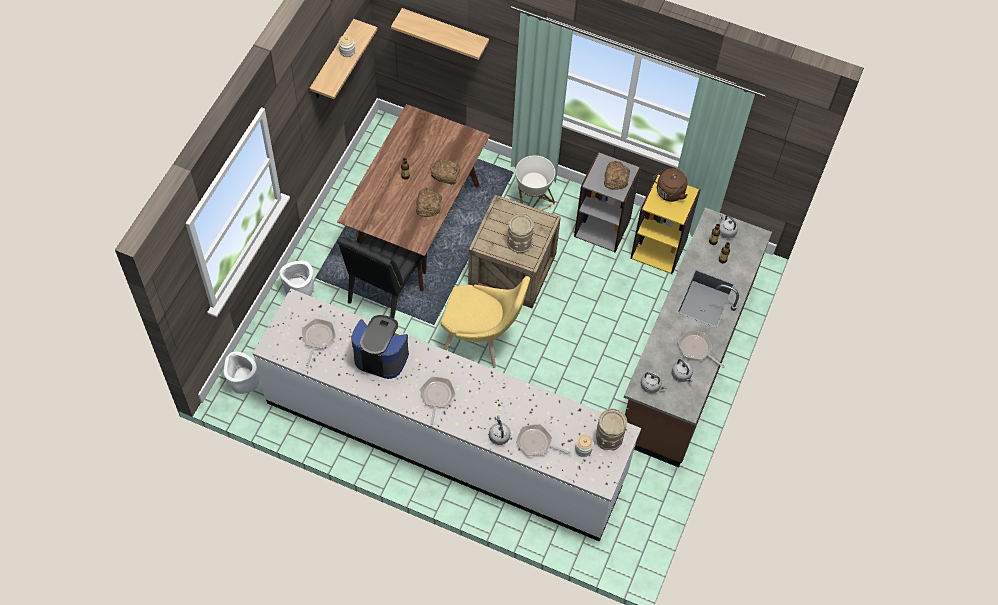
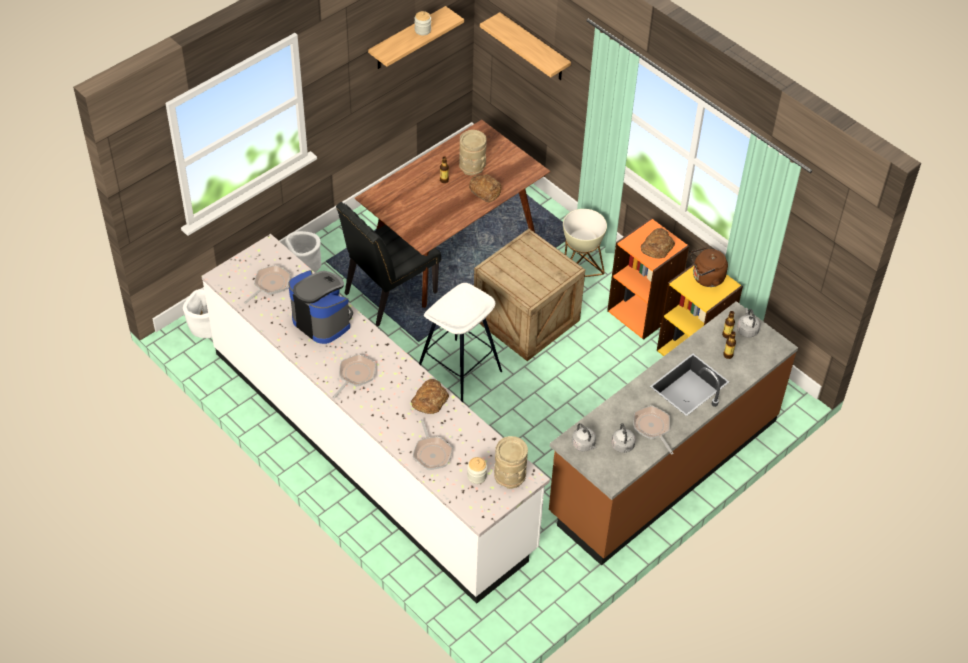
camera: 25 degrees right, 10 degrees down
bread [416,188,442,217] -> bread moved to [411,379,449,414]
yellow chair [440,276,530,368] -> white stool [419,283,502,402]
grey kettle [489,415,510,445] -> none
beige vase [507,213,534,254] -> beige vase moved to [459,130,487,176]
frying pan [516,424,571,456] -> frying pan turned 150 degrees counterclockwise [413,419,453,470]
grey bookcase [574,152,641,252] -> orange bookcase [607,218,689,340]

